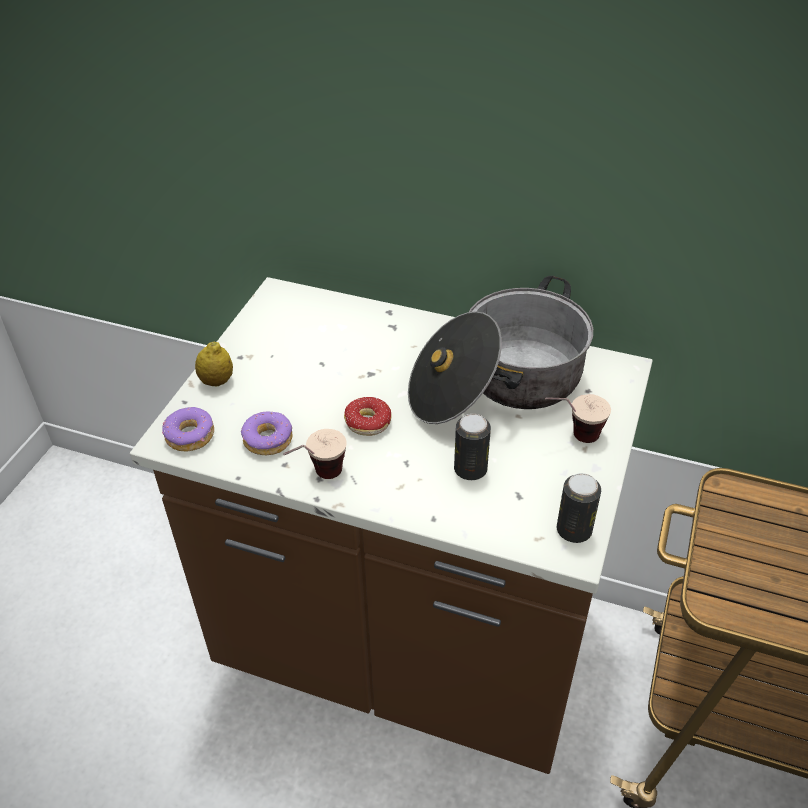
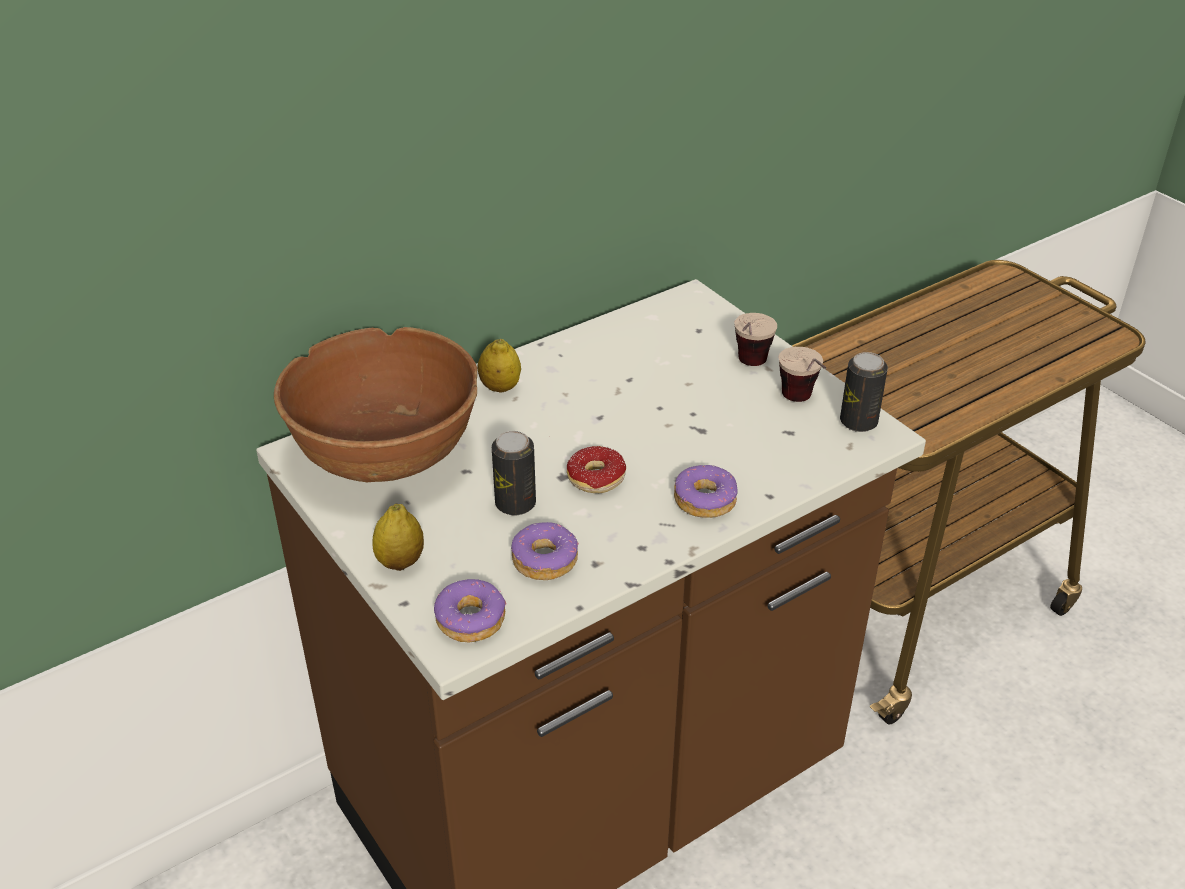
camera: 55 degrees left, 5 degrees down
cup [283,429,346,479] -> cup moved to [779,347,826,402]
cooking pot [408,276,593,424] -> none
can [454,414,491,480] -> can moved to [492,431,536,515]
none -> brown bowl [274,327,477,482]
none -> lemon [478,339,521,393]
none -> donut [674,465,738,518]

